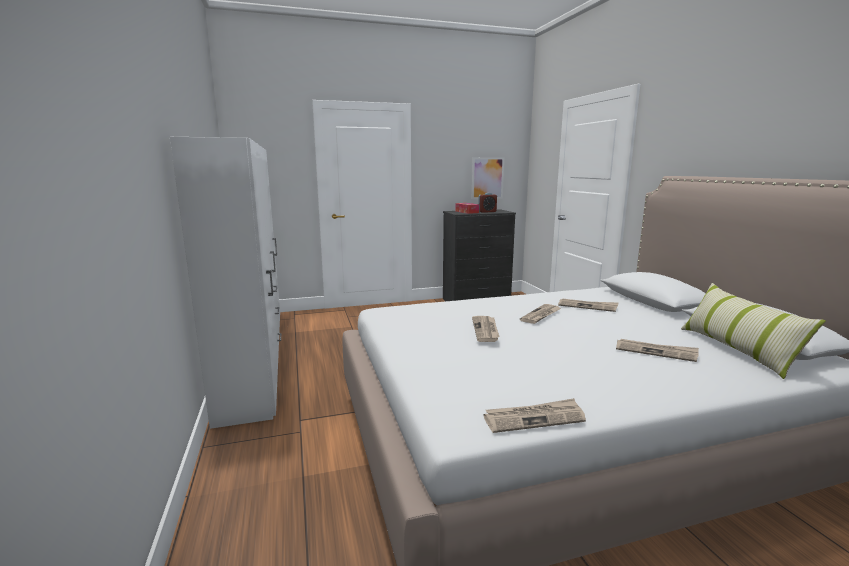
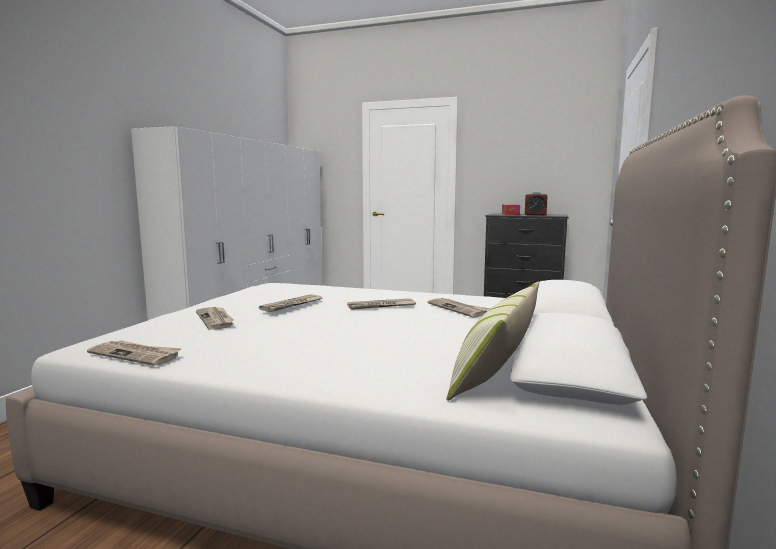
camera: 35 degrees right, 5 degrees down
picture [472,157,504,199] -> none
newspaper [616,339,699,362] -> newspaper moved to [196,307,234,330]

